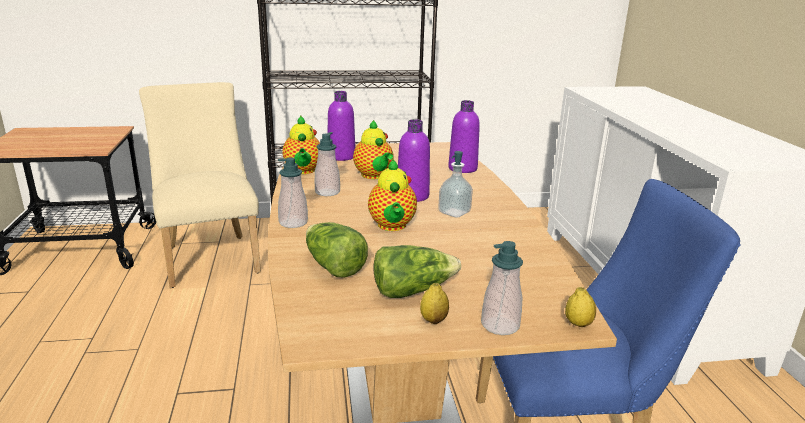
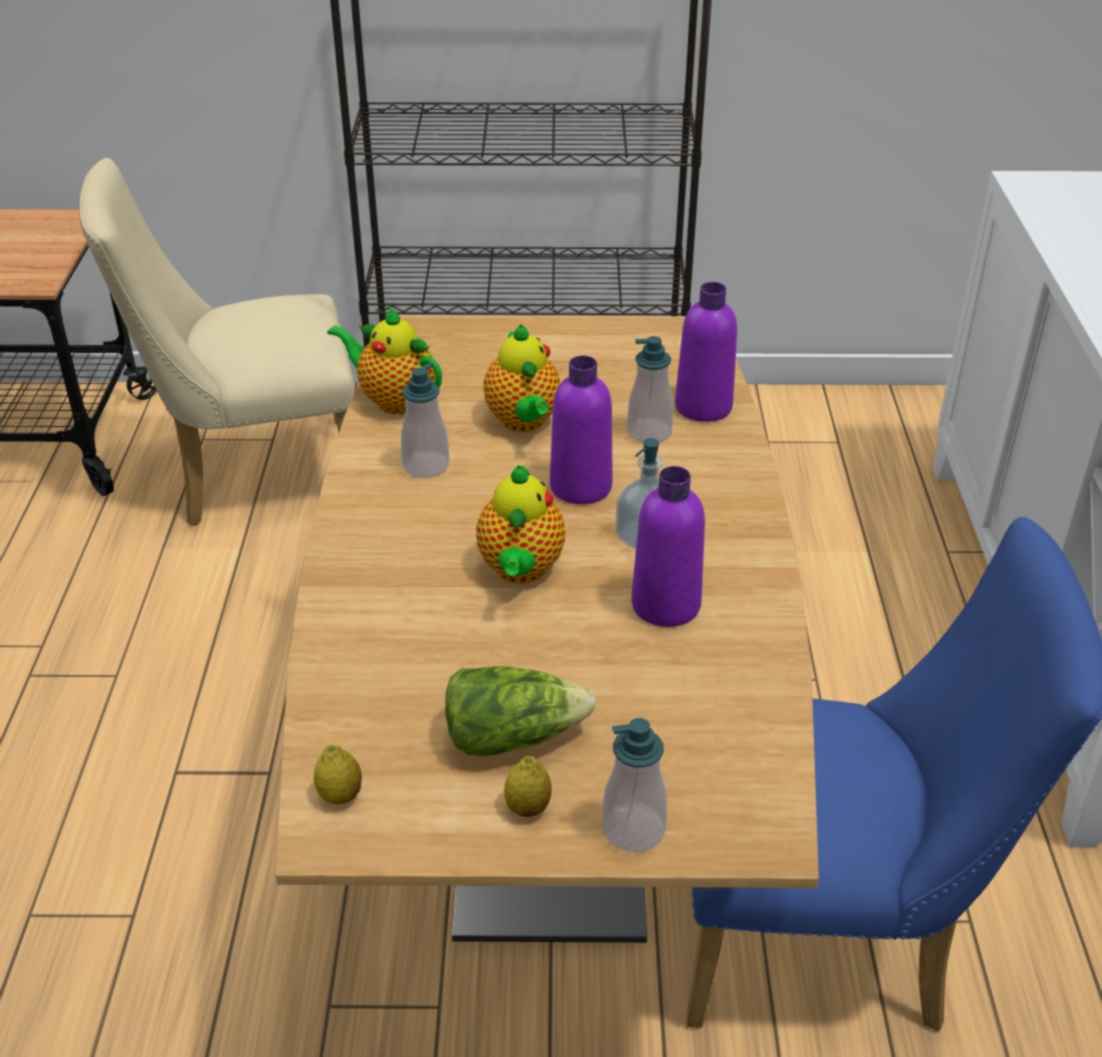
camera: 10 degrees right, 15 degrees up
beige chair [139,82,261,288] -> beige chair turned 90 degrees counterclockwise [79,158,355,525]
soap dispenser [278,157,308,228] -> soap dispenser moved to [627,336,673,443]
teapot [282,116,320,174] -> teapot turned 120 degrees clockwise [327,306,442,414]
lettuce [306,222,368,277] -> none
purple bottle [328,91,355,161] -> purple bottle moved to [631,466,705,627]
lemon [565,287,596,327] -> lemon moved to [314,744,362,804]

